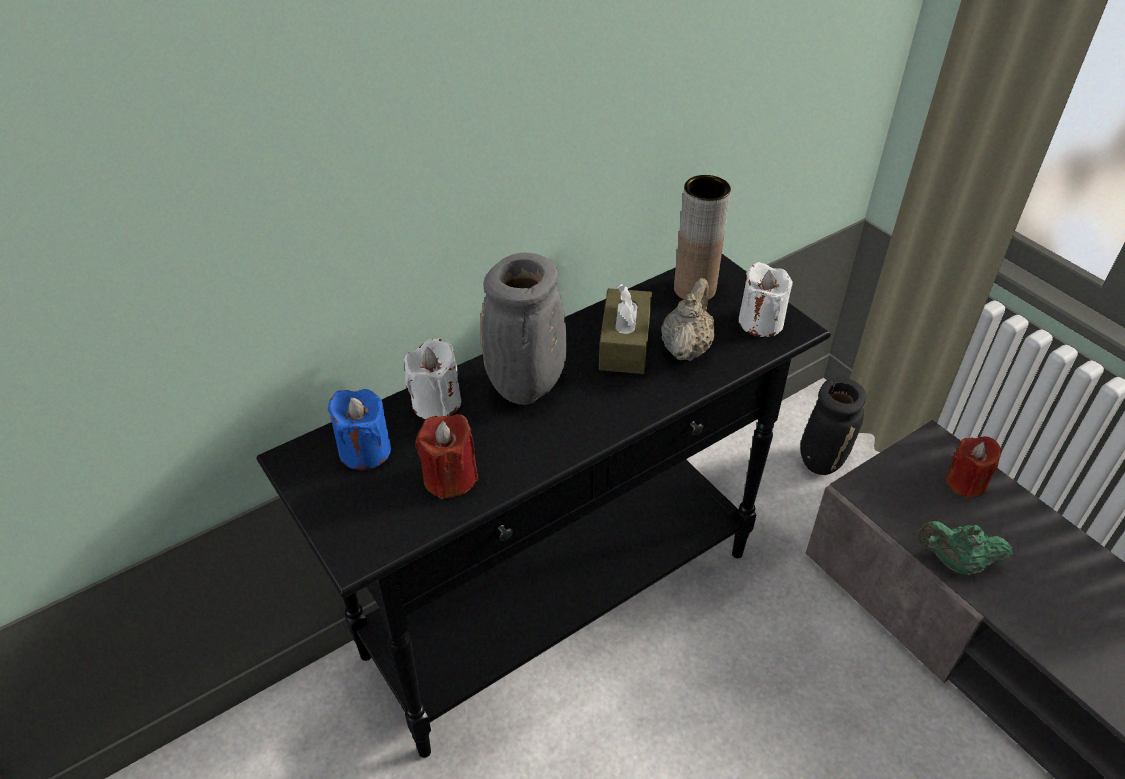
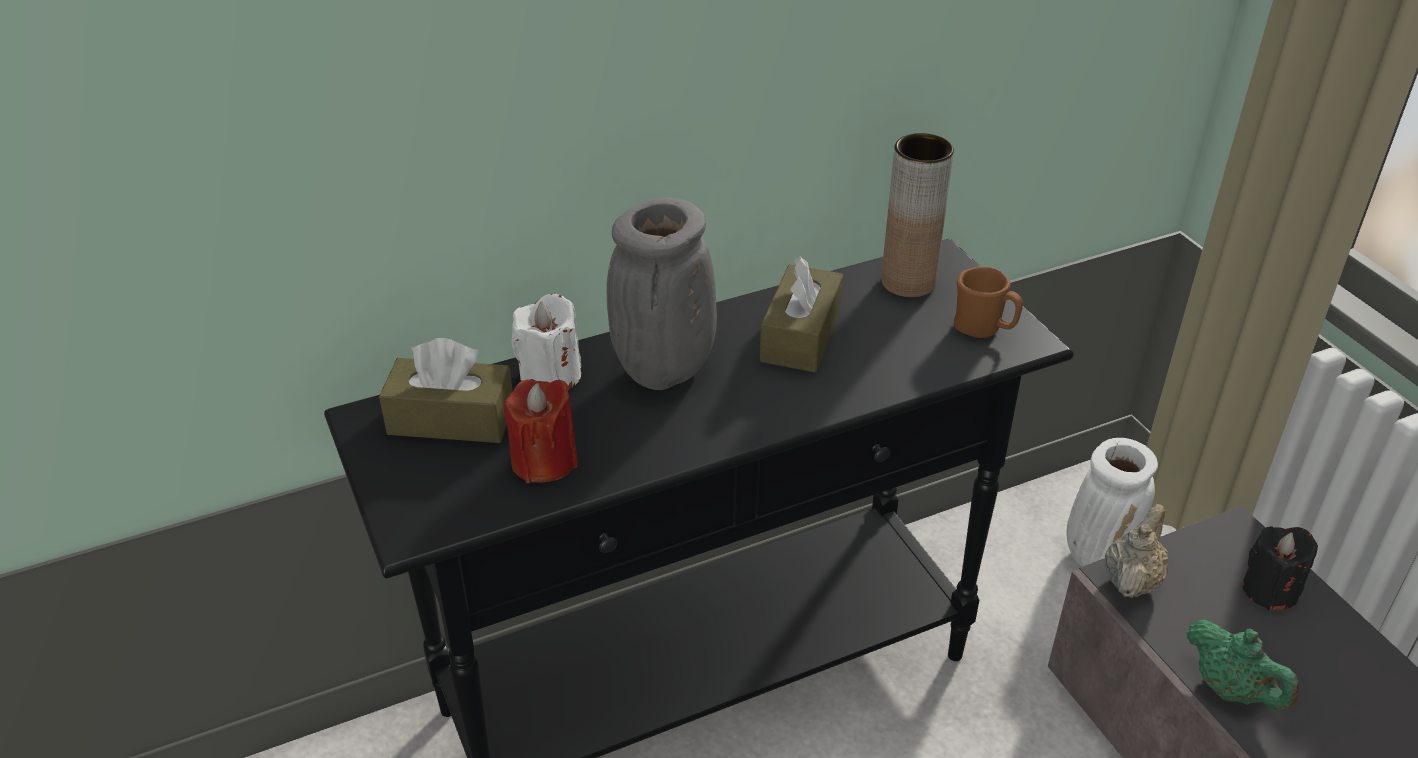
camera: 10 degrees right, 5 degrees down
blue candle [327,389,391,470] -> brown tissue box [379,338,513,443]
beige teapot [661,278,715,361] -> beige teapot moved to [1105,504,1168,598]
white candle [739,262,793,337] -> brown mug [954,267,1023,338]
black vase [800,377,867,475] -> white vase [1066,438,1158,567]
green teapot [918,521,1013,575] -> green teapot turned 150 degrees counterclockwise [1186,619,1300,711]
red candle [946,436,1002,498] -> black candle [1242,526,1318,611]

